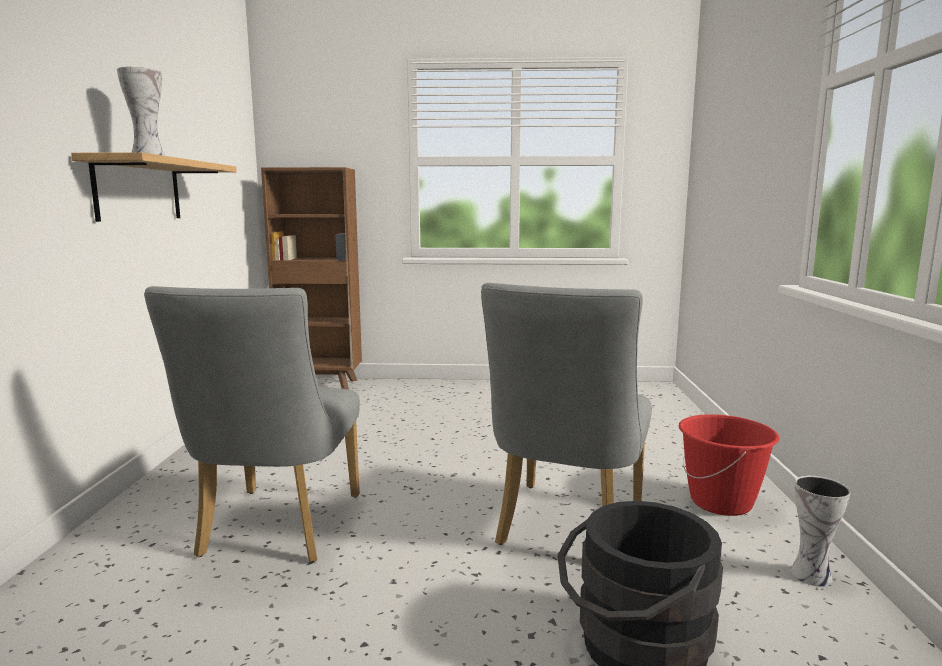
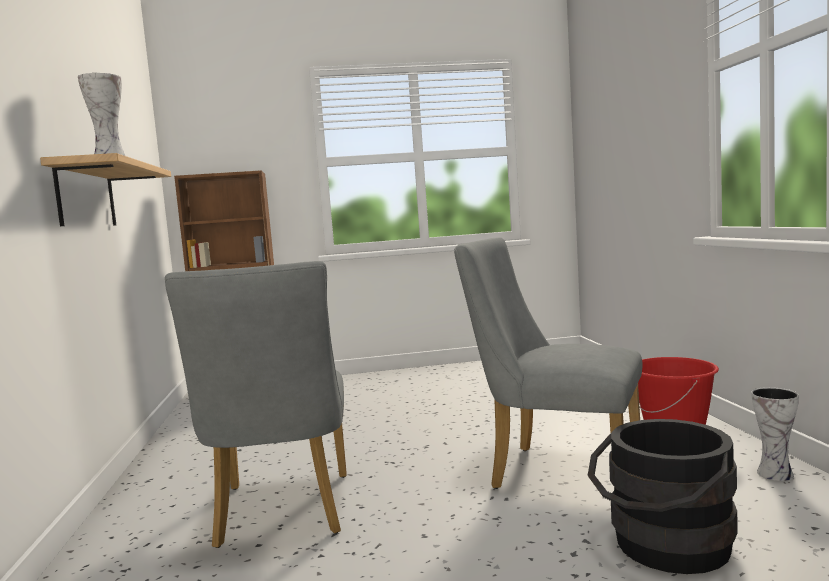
camera: 10 degrees left, 5 degrees down
grey chair [481,283,652,545] -> grey chair turned 105 degrees clockwise [454,237,642,489]

